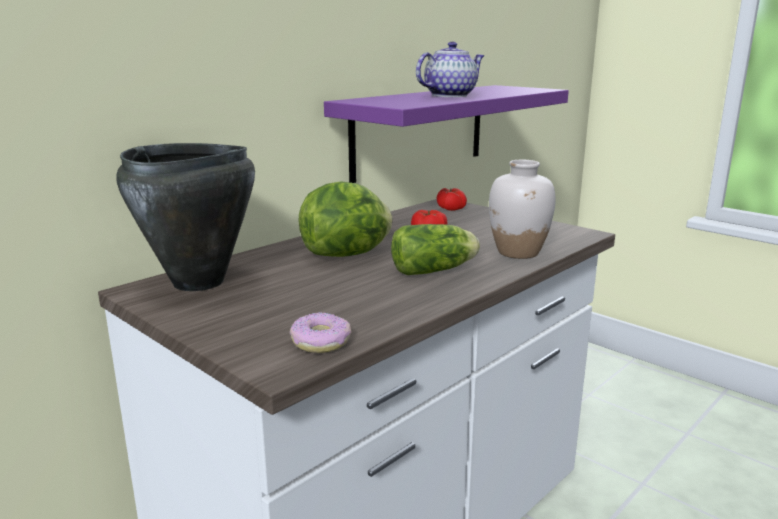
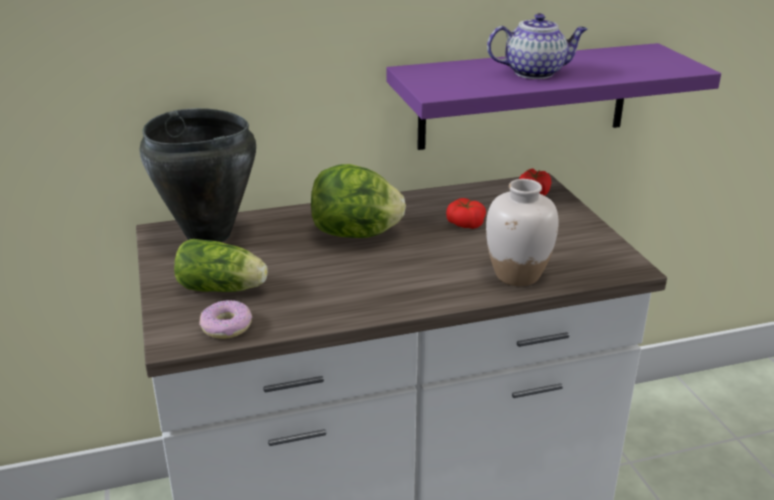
camera: 30 degrees right, 10 degrees up
lettuce [391,224,480,275] -> lettuce moved to [174,239,268,292]

